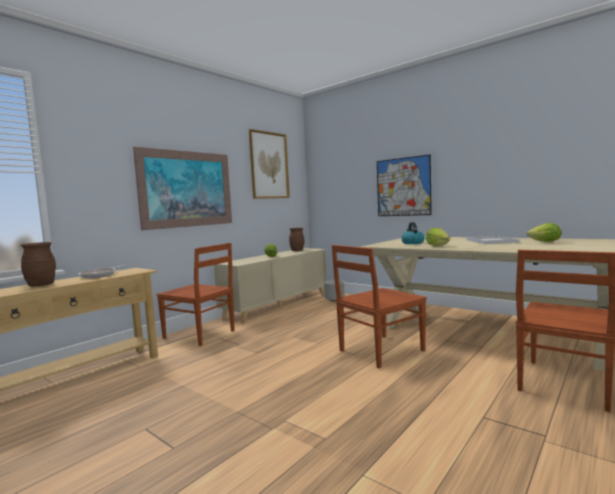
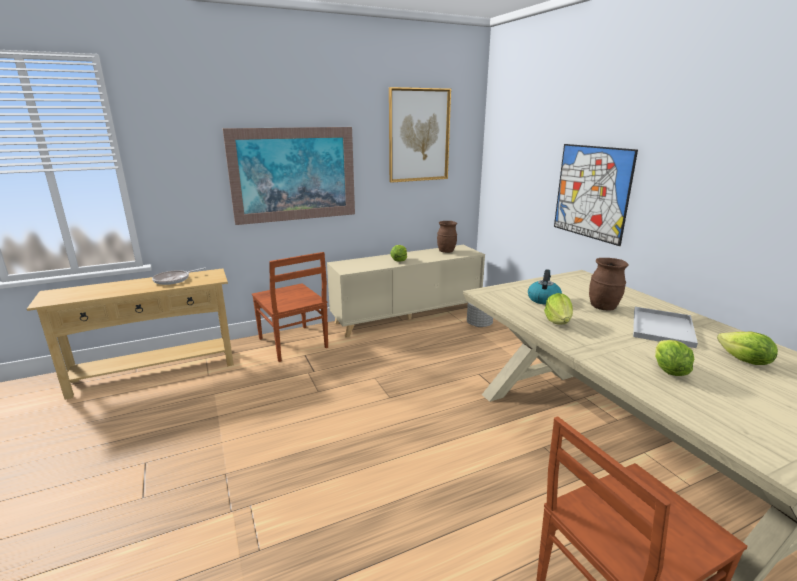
camera: 25 degrees right, 15 degrees up
brown vase [20,242,56,286] -> brown vase moved to [589,258,629,311]
brown chair [332,245,427,368] -> none
none -> lettuce [655,340,694,376]

